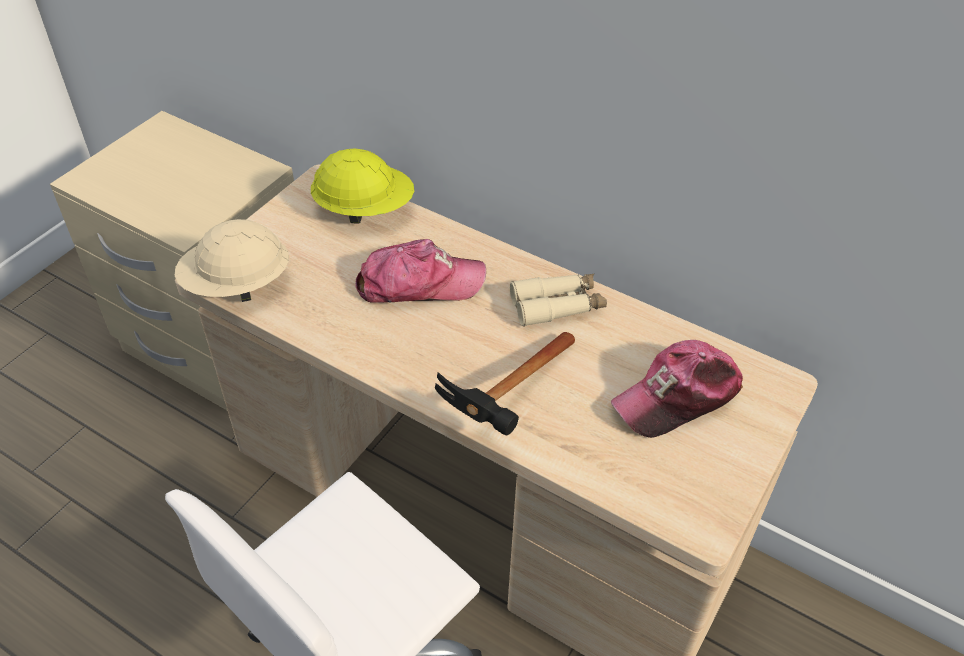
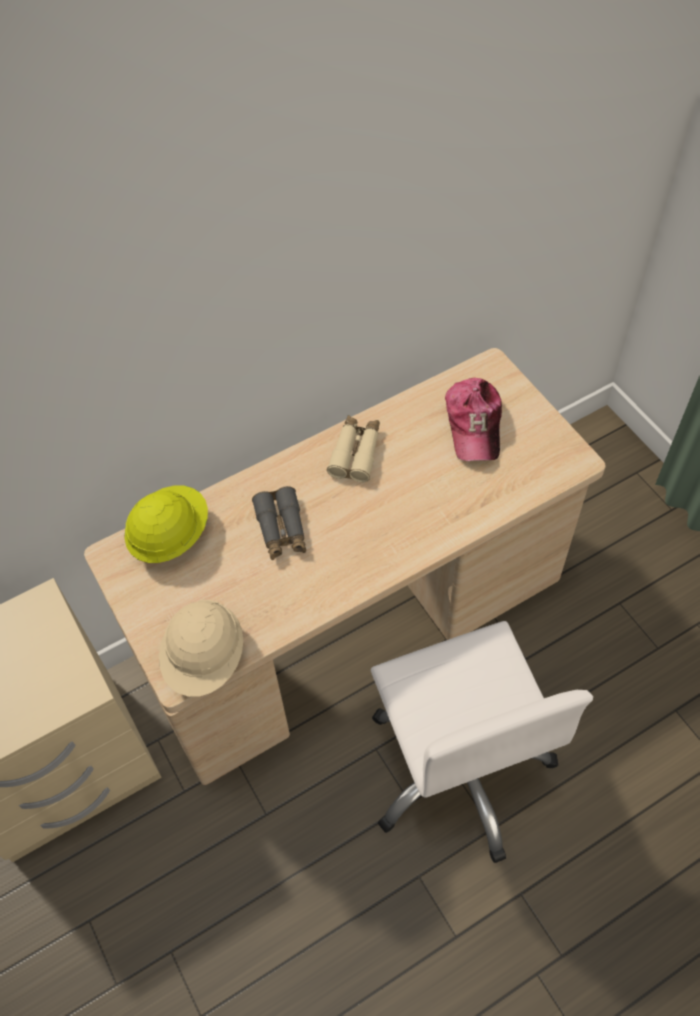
camera: 60 degrees left, 10 degrees up
cap [356,239,486,303] -> grey binoculars [252,486,306,560]
hammer [435,332,575,435] -> none

